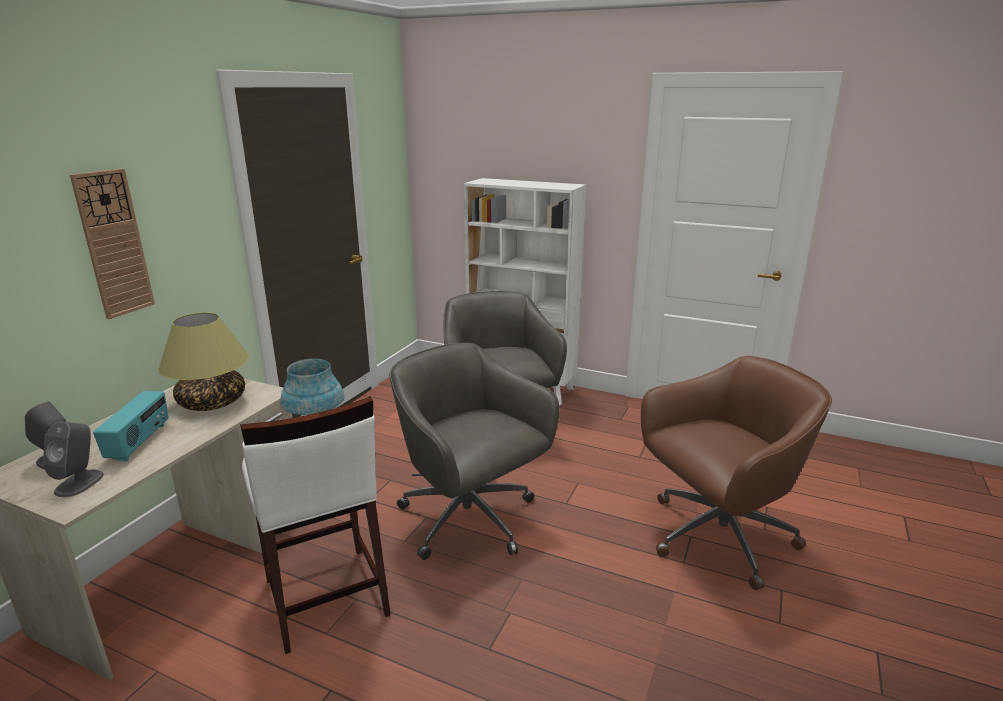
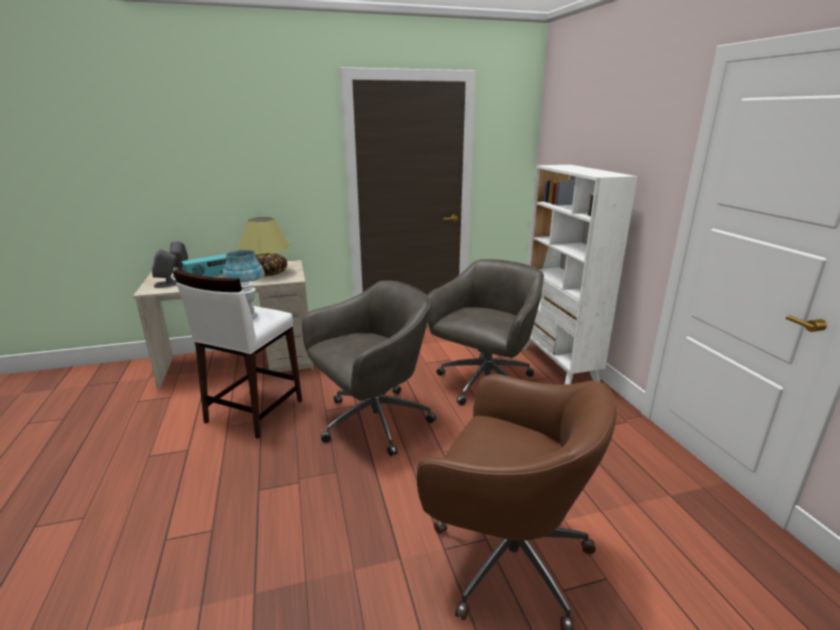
camera: 50 degrees right, 0 degrees up
wall clock [70,168,155,319] -> none
grey office chair [389,343,559,560] -> grey office chair turned 45 degrees clockwise [302,280,436,456]

